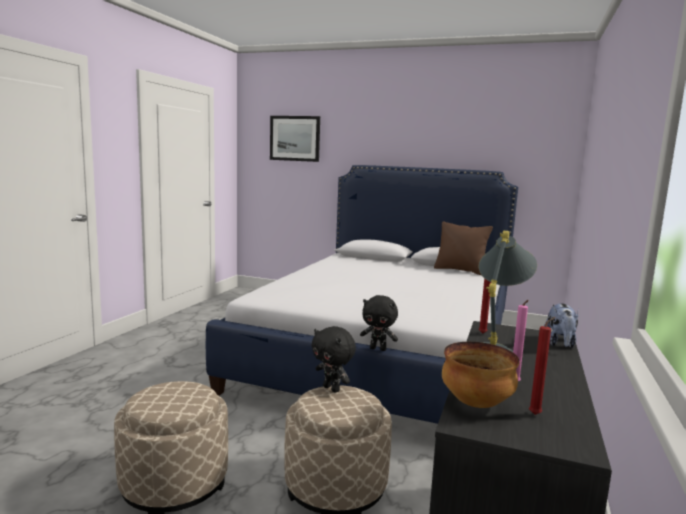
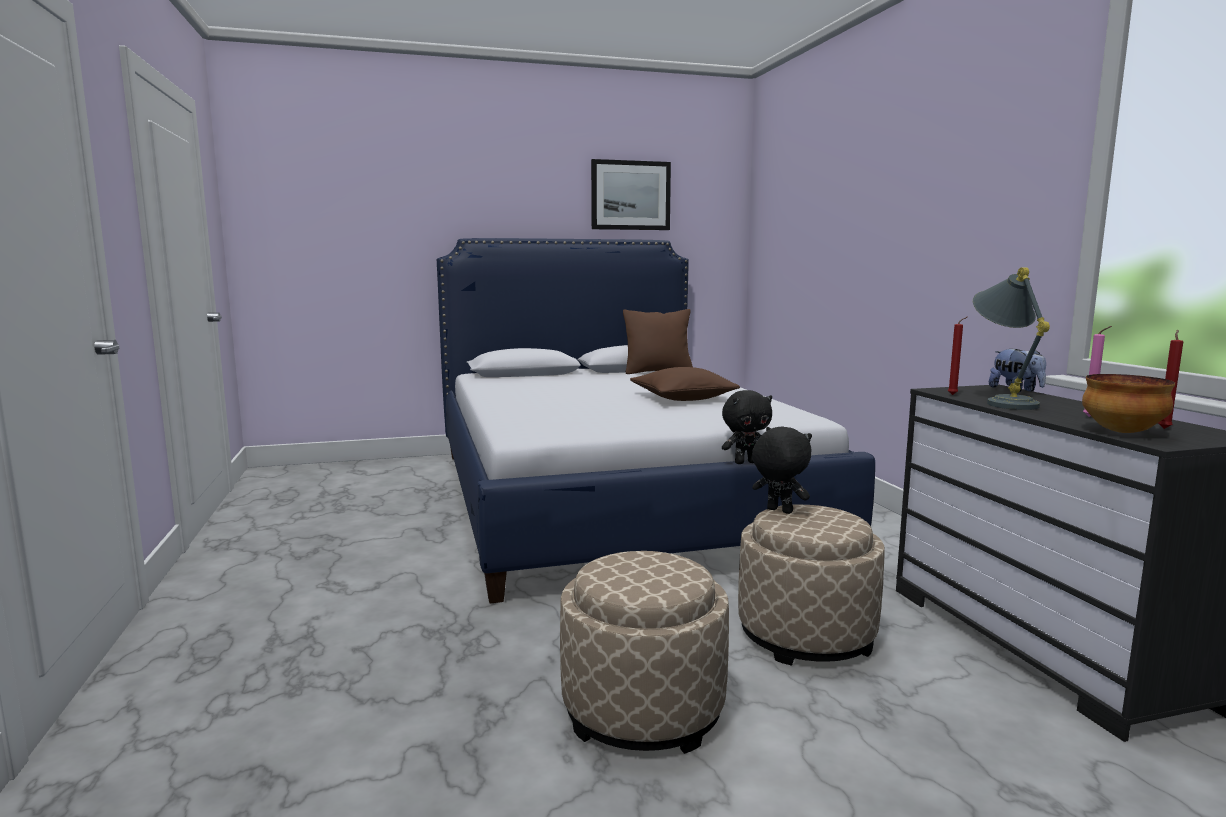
camera: 35 degrees left, 0 degrees up
picture [270,116,320,162] -> picture moved to [591,159,671,230]
black plush toy [311,326,356,392] -> black plush toy turned 150 degrees counterclockwise [752,427,812,514]
none -> brown pillow [630,367,740,401]

